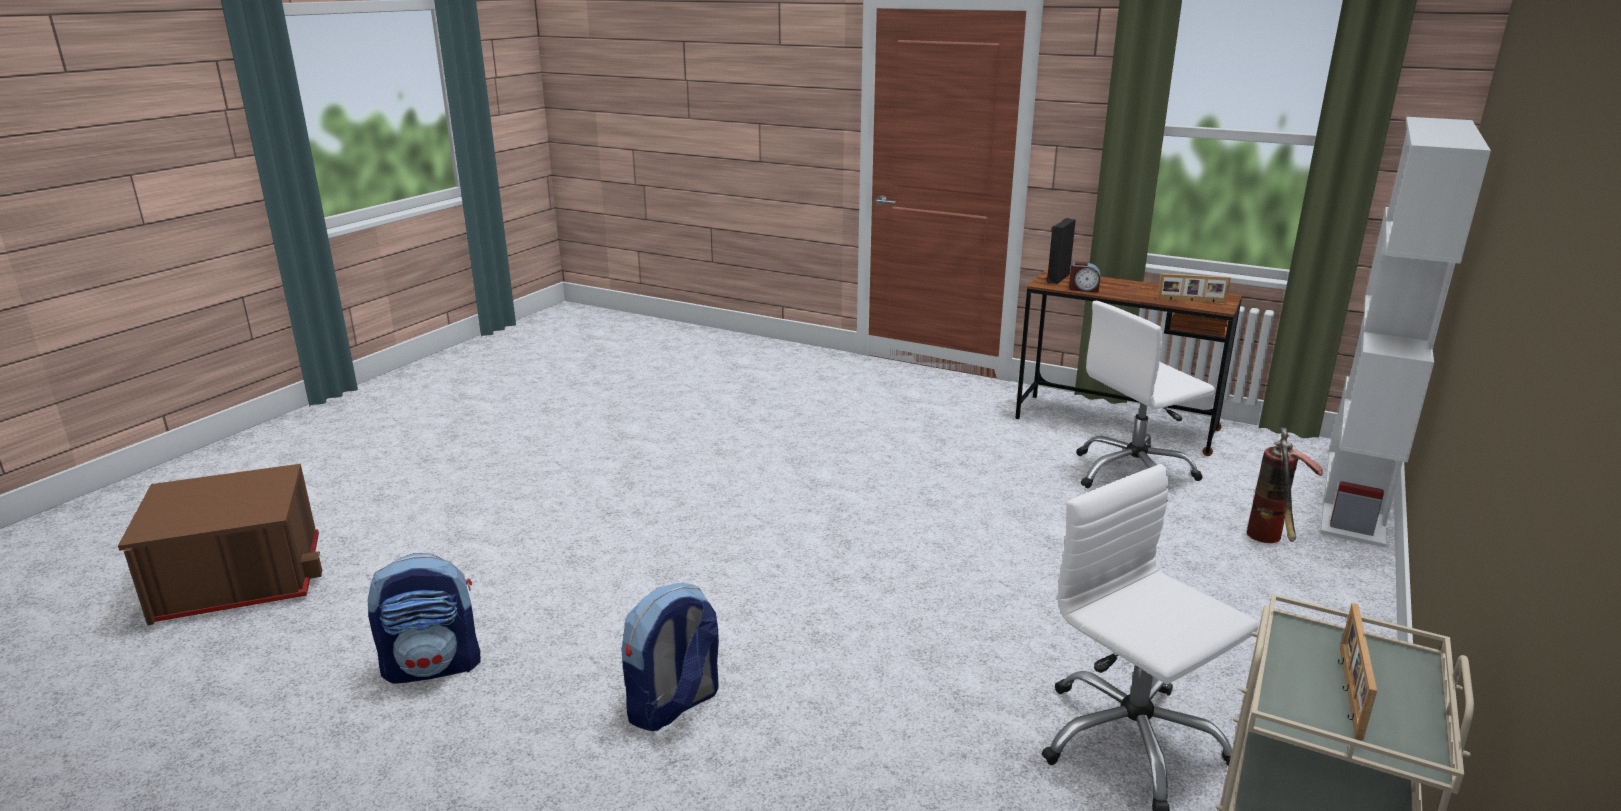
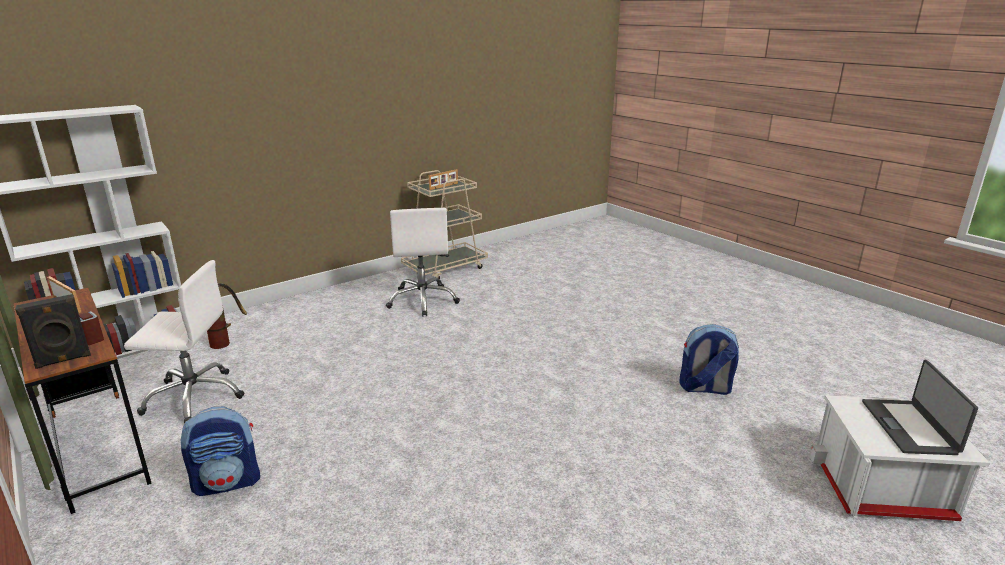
camera: 155 degrees left, 0 degrees up
brown storage box [118,464,322,625] -> white storage box [810,395,990,521]
backpack [621,583,719,731] -> backpack moved to [181,407,260,496]
none -> laptop [862,359,978,455]

